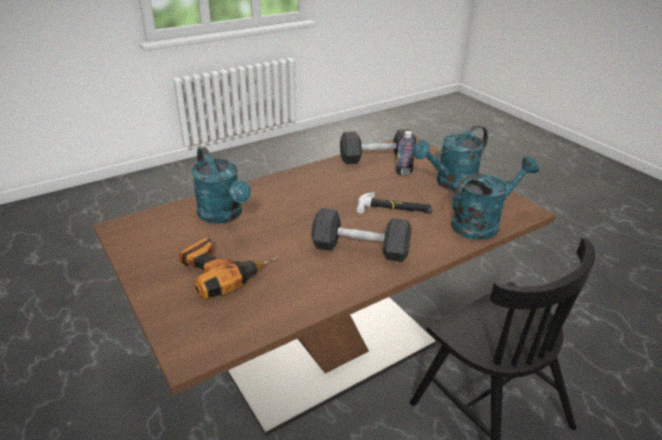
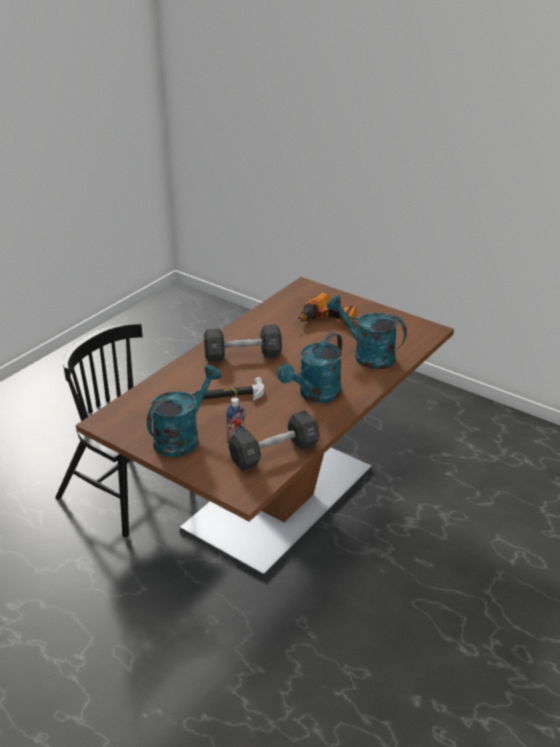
camera: 160 degrees right, 0 degrees up
turquoise watering can [451,156,539,240] -> turquoise watering can moved to [278,332,342,403]

